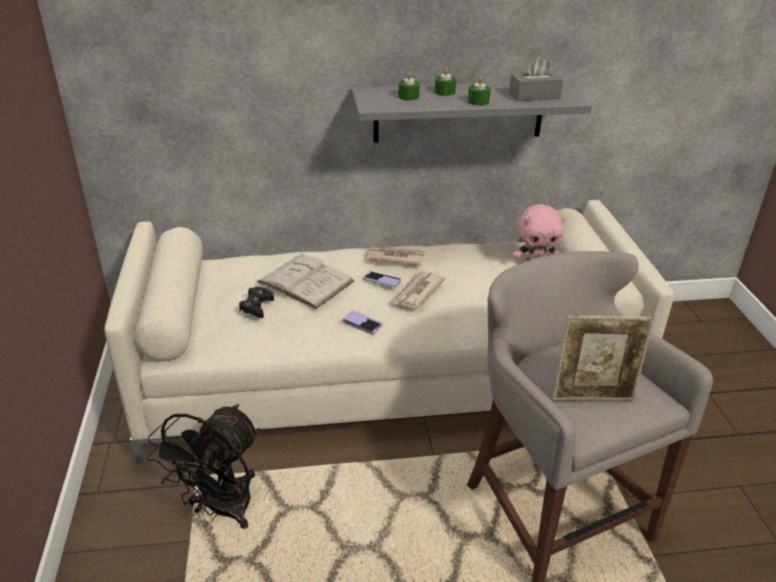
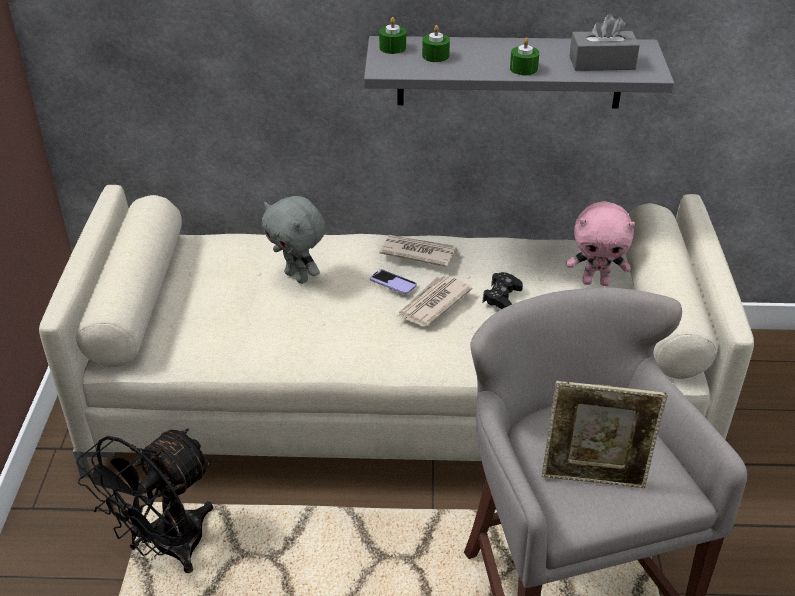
camera: 10 degrees right, 5 degrees up
black game controller [239,287,274,318] -> black game controller moved to [482,272,523,309]
white book [257,254,354,309] -> grey plush toy [262,196,326,284]
phone [342,311,383,334] -> none
green candle [435,67,456,96] -> green candle moved to [379,17,406,54]

